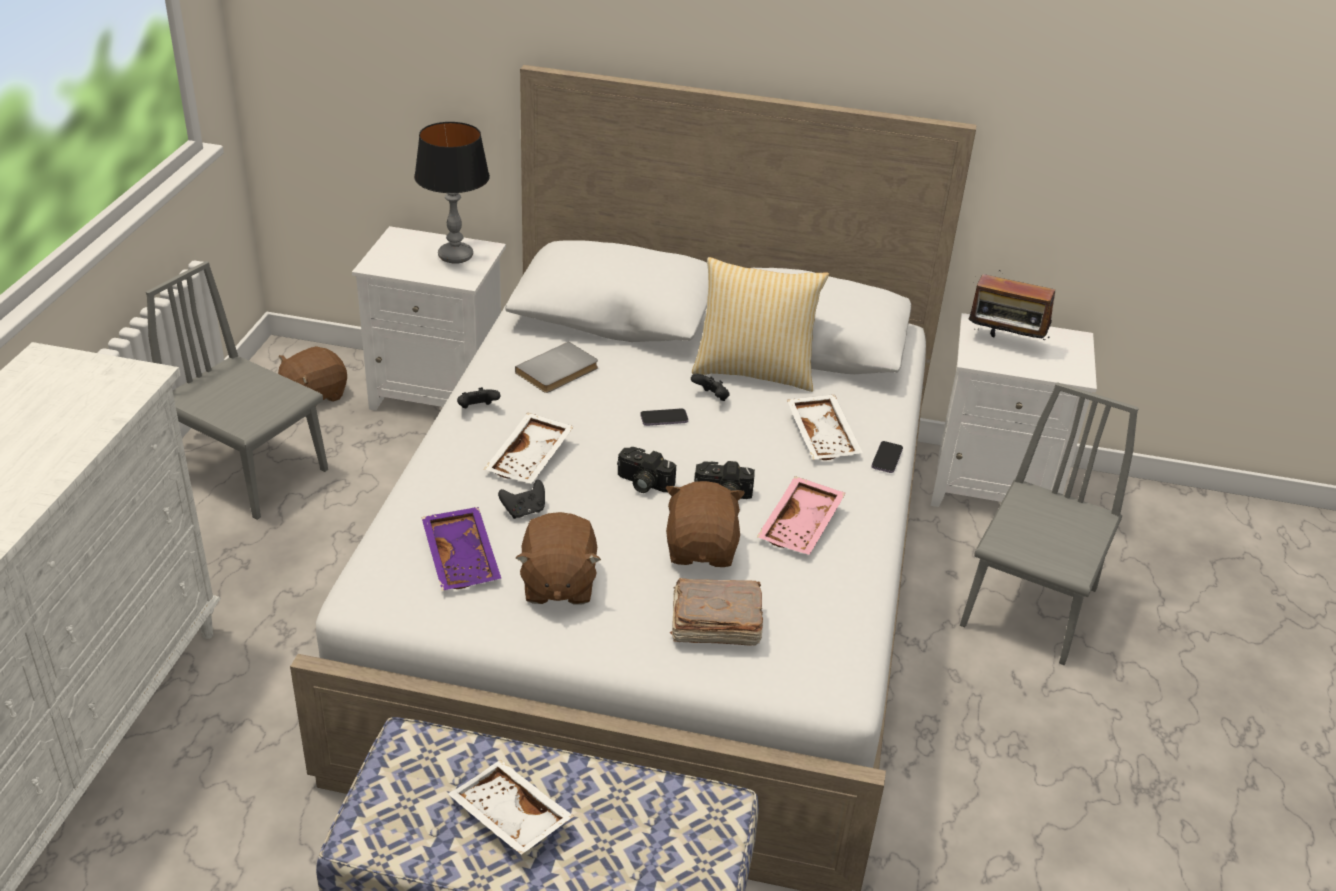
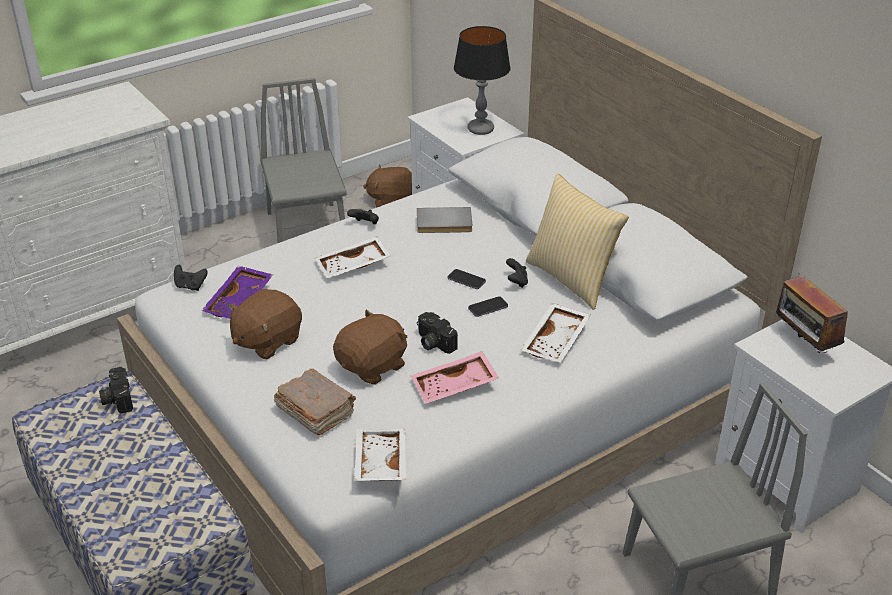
camera: 45 degrees right, 0 degrees up
white tray [448,760,574,855] -> white tray moved to [354,429,406,481]
black game controller [498,480,545,519] -> black game controller moved to [174,264,208,291]
camera [617,447,676,493] -> camera moved to [99,367,133,414]
phone [871,441,903,473] -> phone moved to [468,296,508,317]

